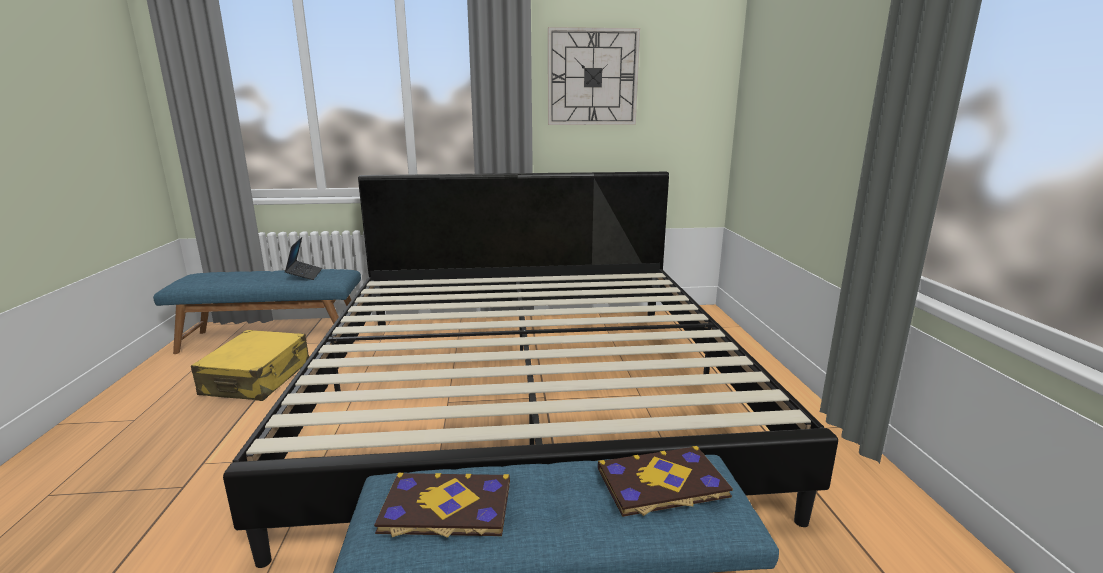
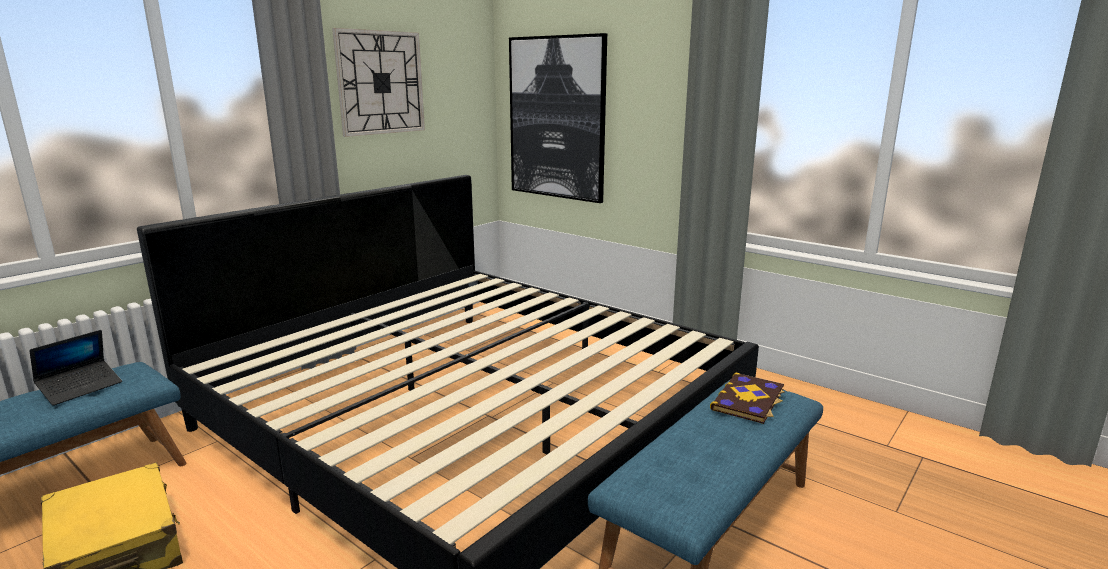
camera: 45 degrees left, 0 degrees up
laptop [285,237,322,280] -> laptop turned 90 degrees clockwise [29,330,122,406]
book [374,473,510,538] -> none
none -> picture [509,33,607,203]

